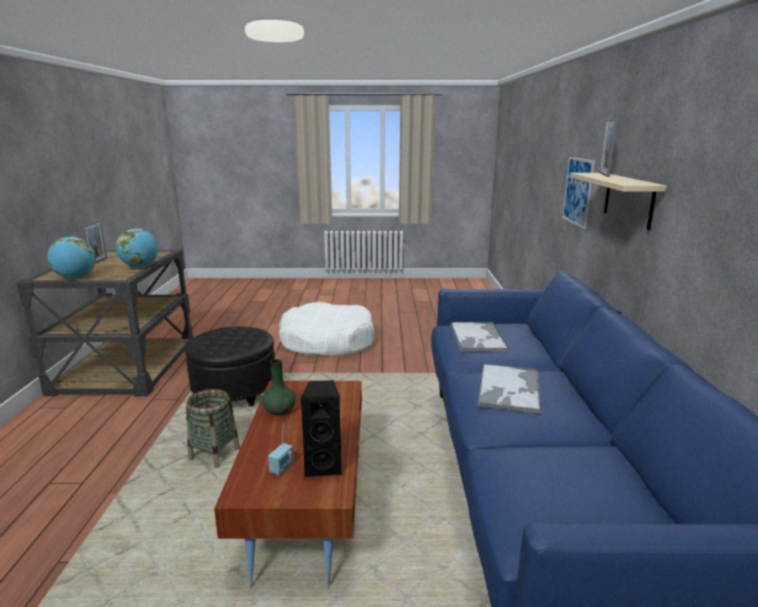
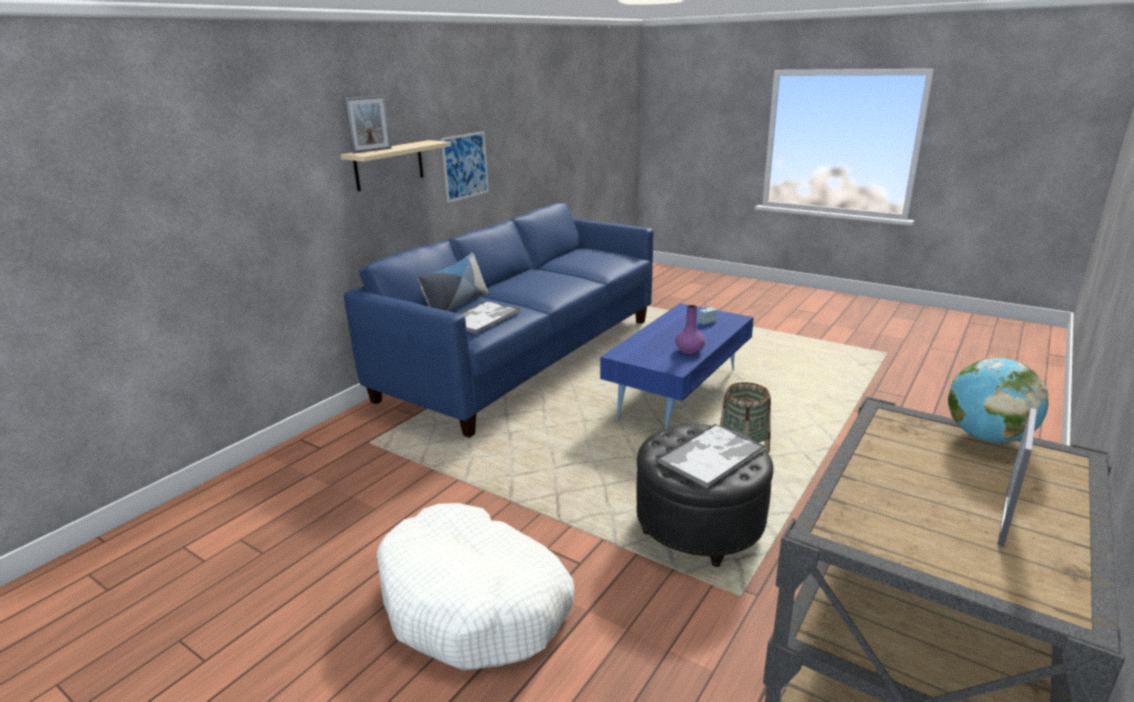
camera: 145 degrees left, 5 degrees up
globe [116,228,158,268] -> none
brown coffee table [214,381,362,589] -> blue coffee table [600,303,754,429]
green vase [262,359,296,415] -> purple vase [675,305,705,354]
black speaker [301,380,342,477] -> none
tray [478,364,542,414] -> tray moved to [656,424,765,489]
picture [562,157,595,229] -> picture moved to [441,131,489,203]
none -> pillow [418,253,489,311]

